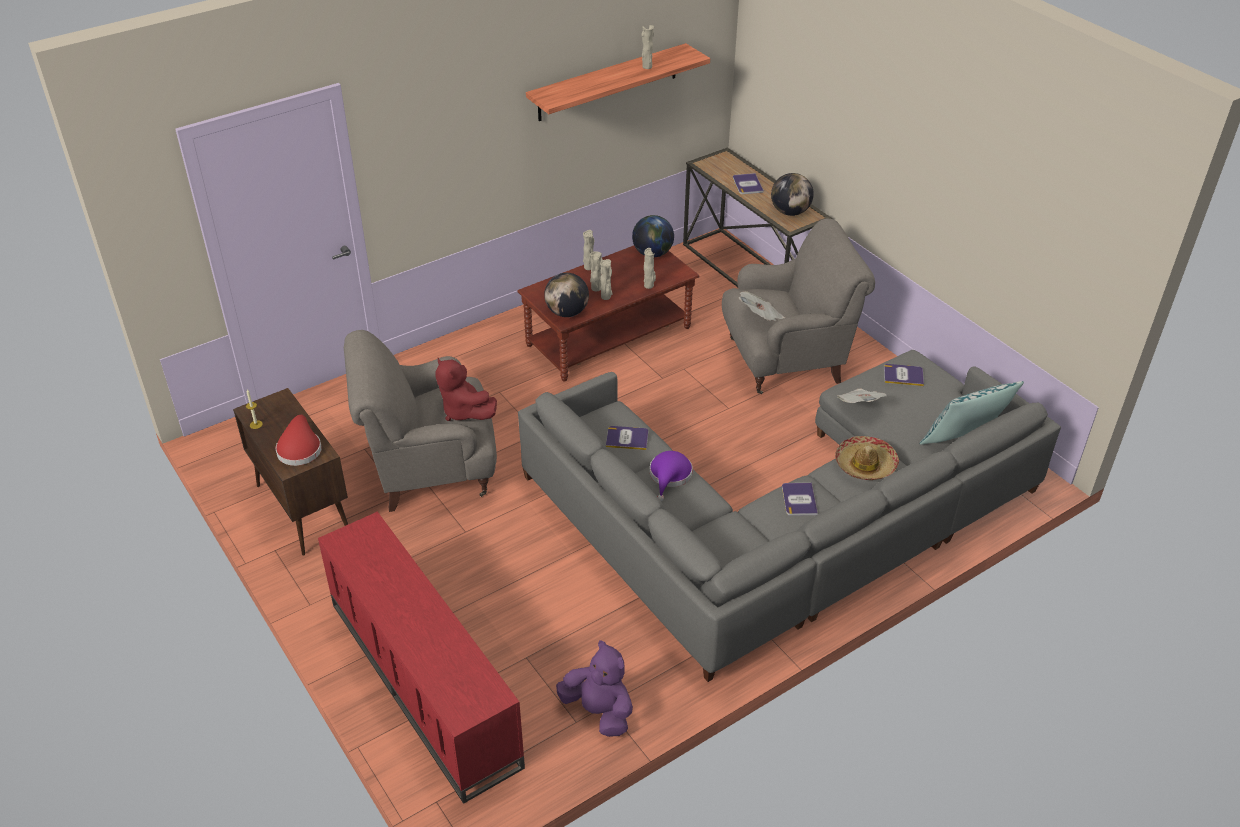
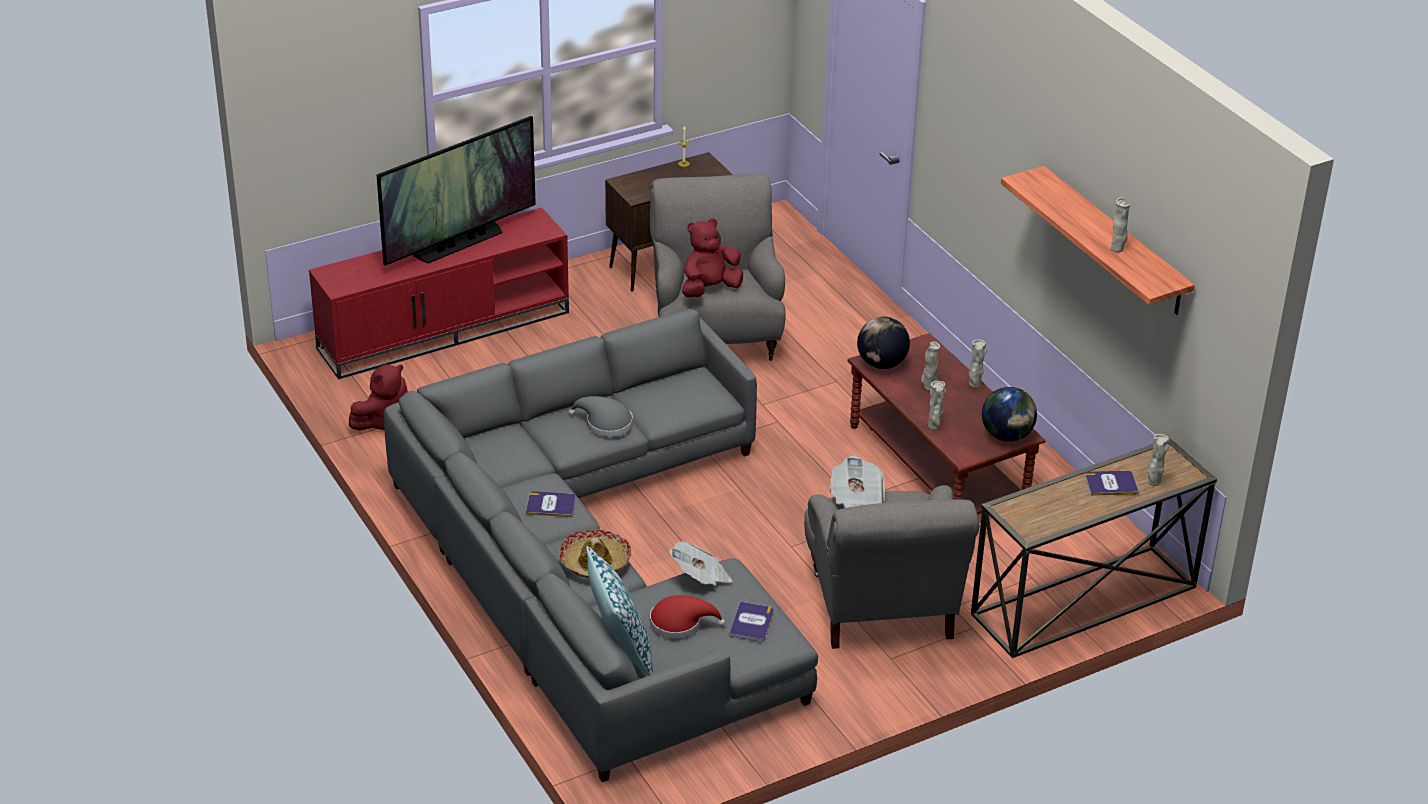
camera: 95 degrees right, 5 degrees down
red hat [276,415,322,466] -> red hat moved to [650,595,725,639]
purple plush toy [556,640,633,737] -> red plush toy [349,364,408,431]
beige vase [600,259,612,300] -> beige vase moved to [1148,434,1169,486]
book [606,426,649,450] -> none
purple hat [650,451,693,501] -> grey hat [569,396,633,437]
globe [771,173,814,216] -> none
none -> television [377,116,536,266]

